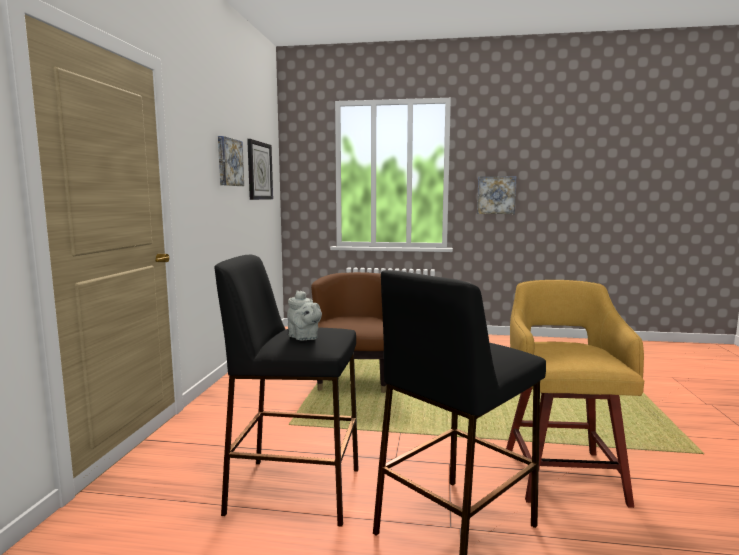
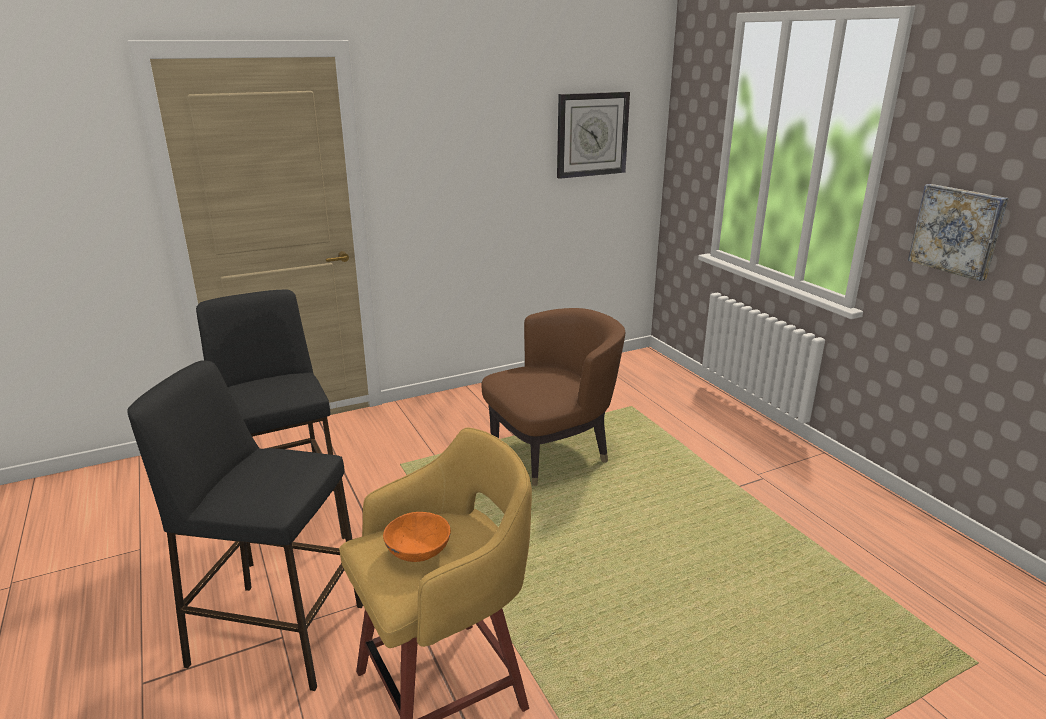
camera: 55 degrees right, 15 degrees up
picture [218,136,244,186] -> none
grey teapot [287,290,322,340] -> none
none -> orange bowl [383,512,451,562]

